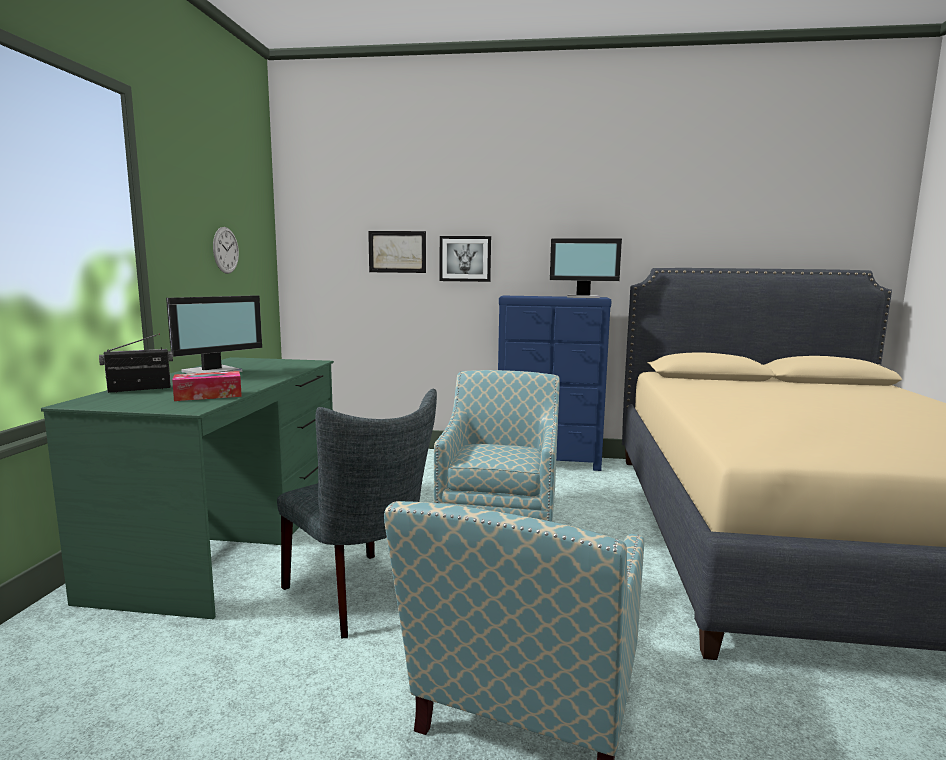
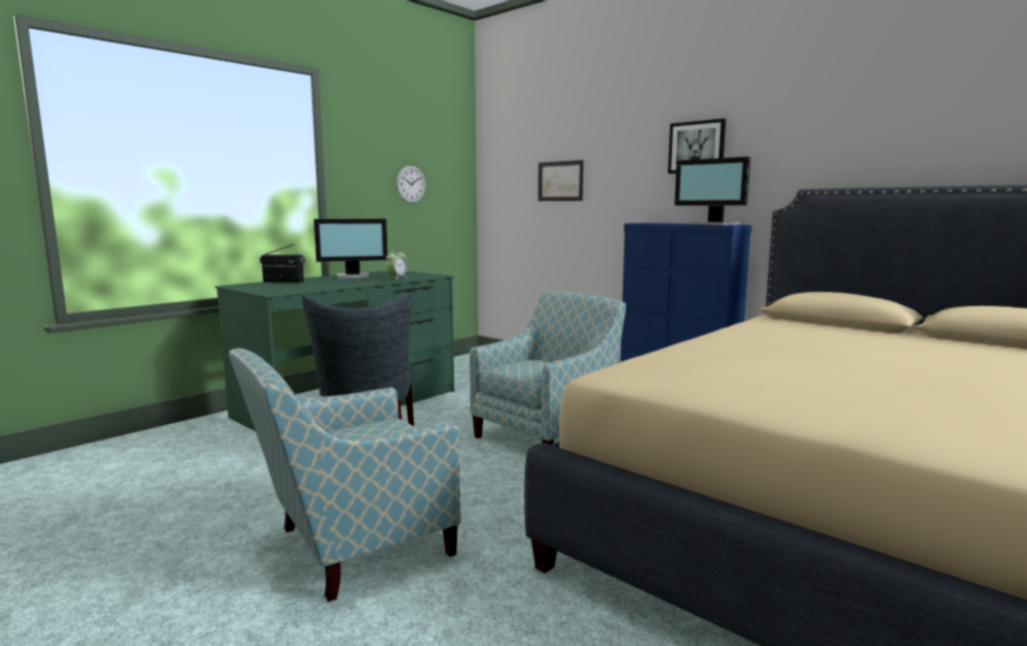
camera: 35 degrees right, 0 degrees up
tissue box [172,371,242,401] -> none
picture [440,236,491,282] -> picture moved to [668,118,726,174]
none -> alarm clock [386,250,407,280]

